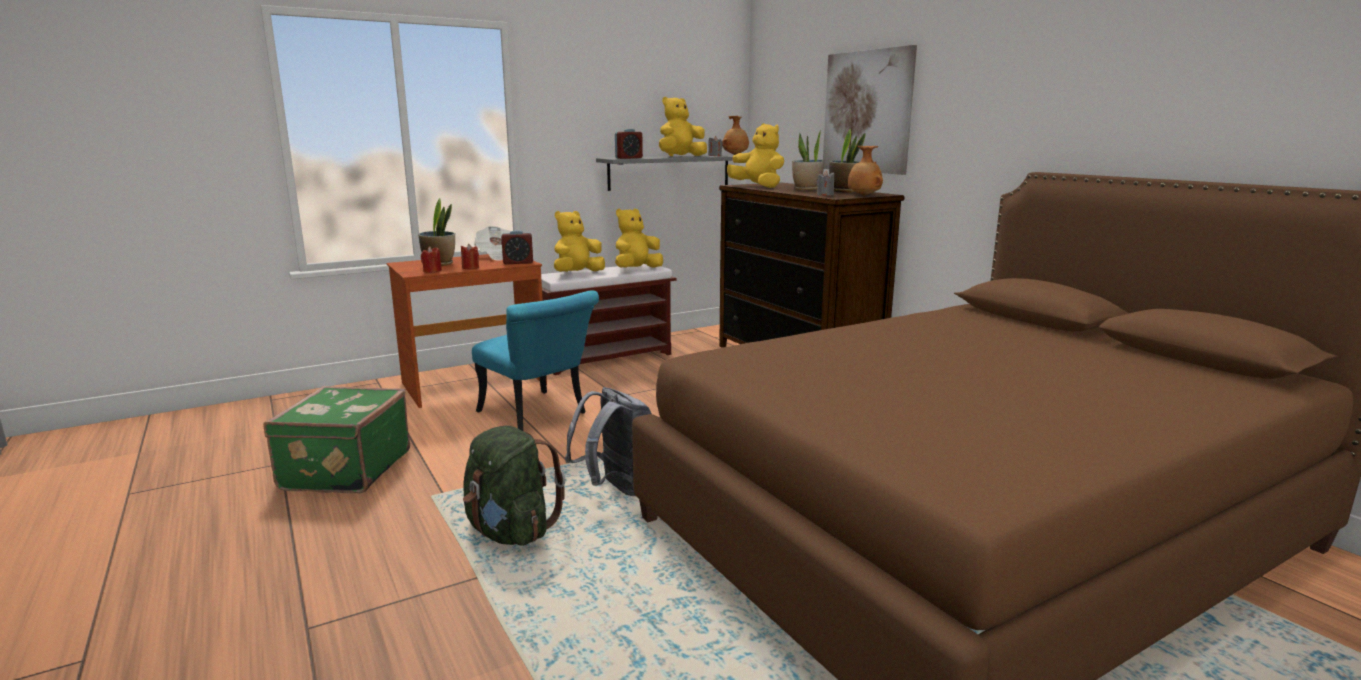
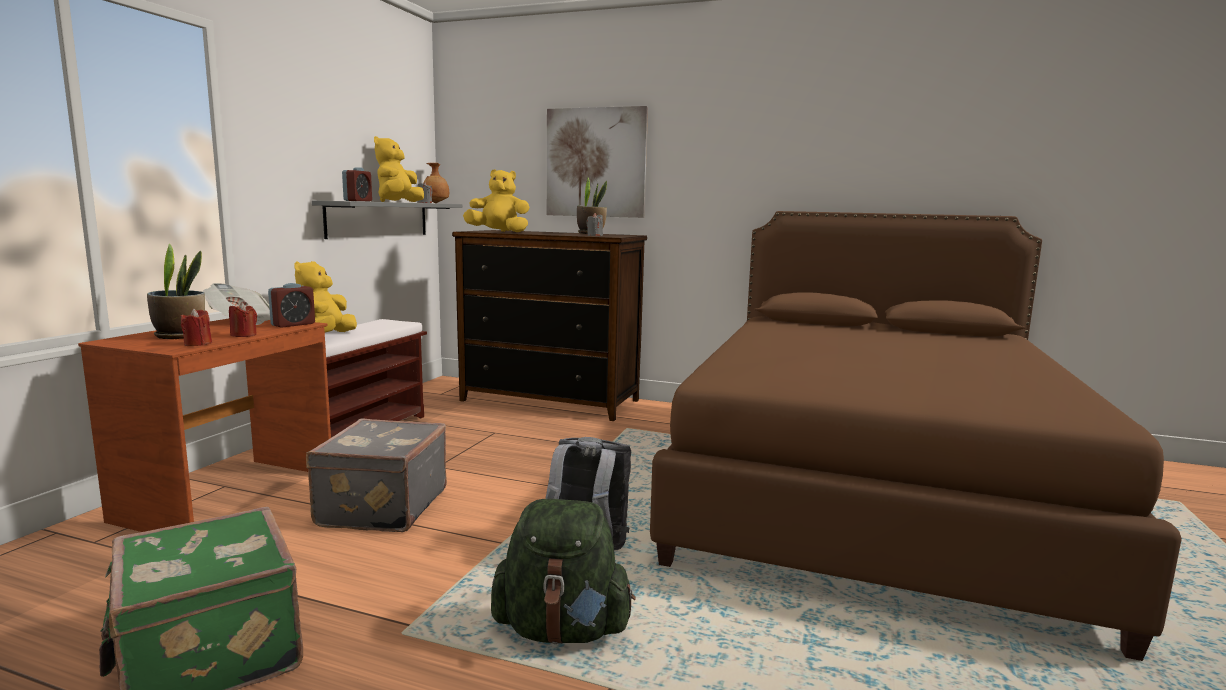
camera: 40 degrees left, 5 degrees down
turquoise chair [472,290,599,431] -> grey suitcase [306,419,447,532]
yellow plush toy [615,209,663,268] -> none
potted plant [792,129,824,190] -> none
brown vase [848,146,883,196] -> none

